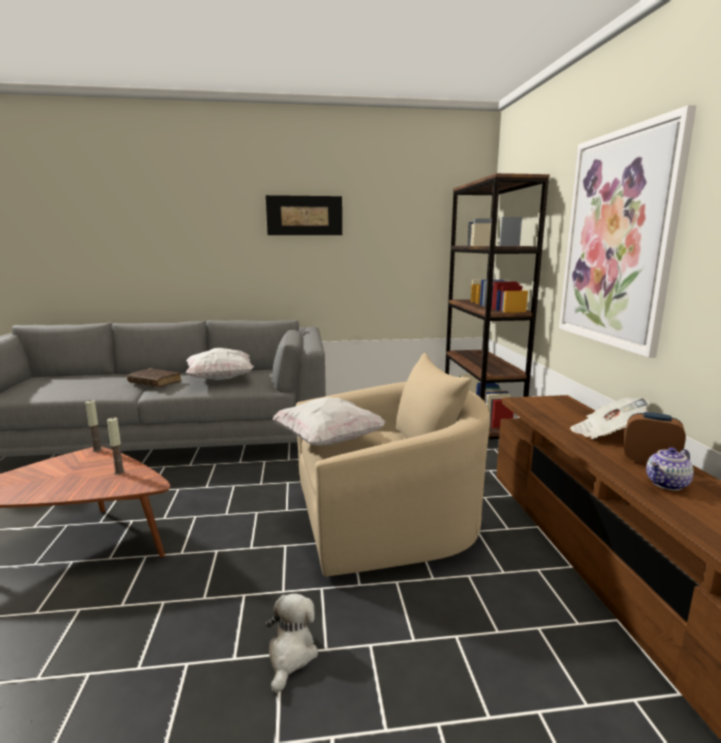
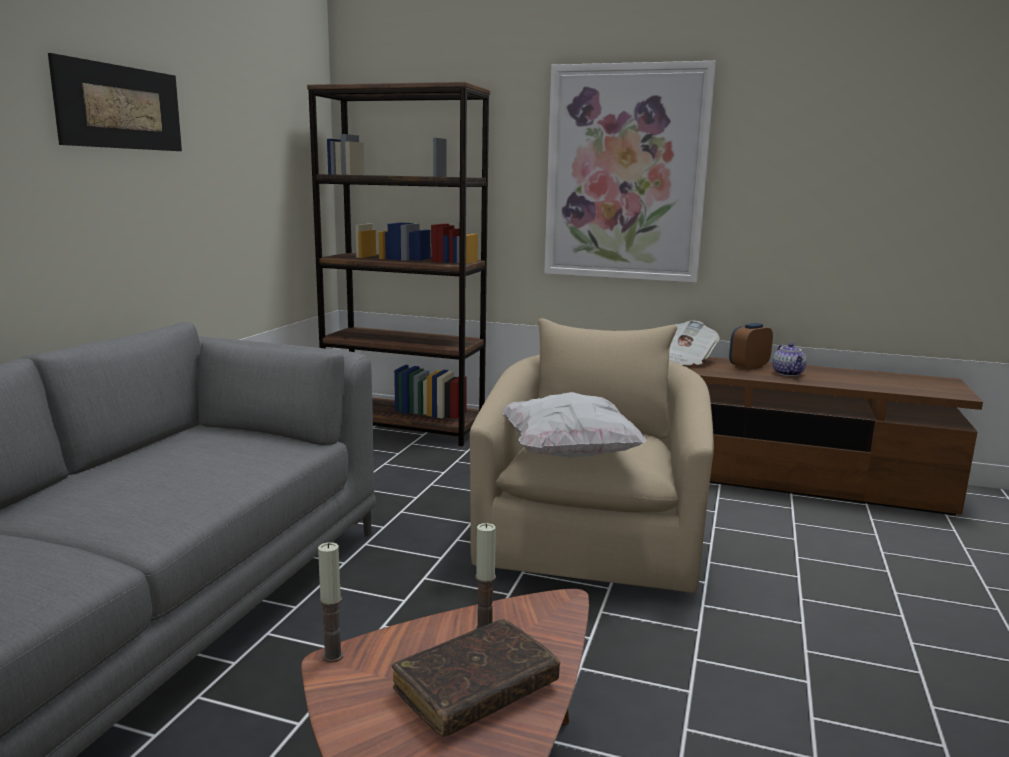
camera: 65 degrees left, 0 degrees up
brown book [127,368,181,387] -> brown book moved to [392,619,560,737]
white pillow [186,348,254,380] -> none
plush toy [265,593,318,693] -> none

